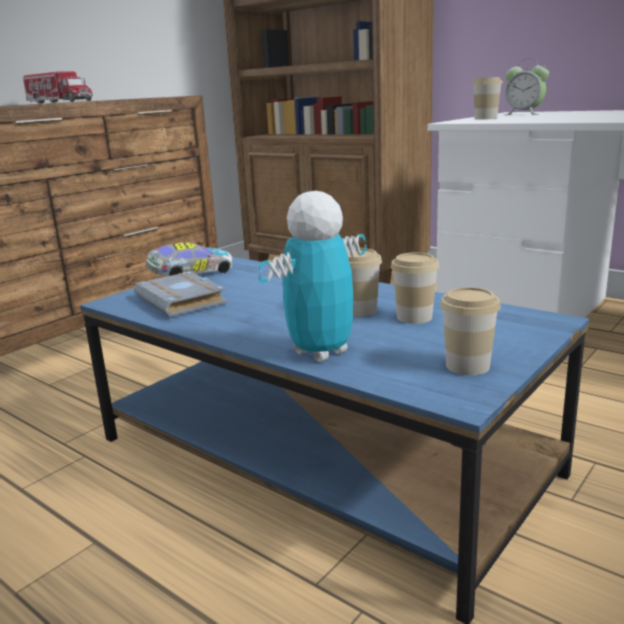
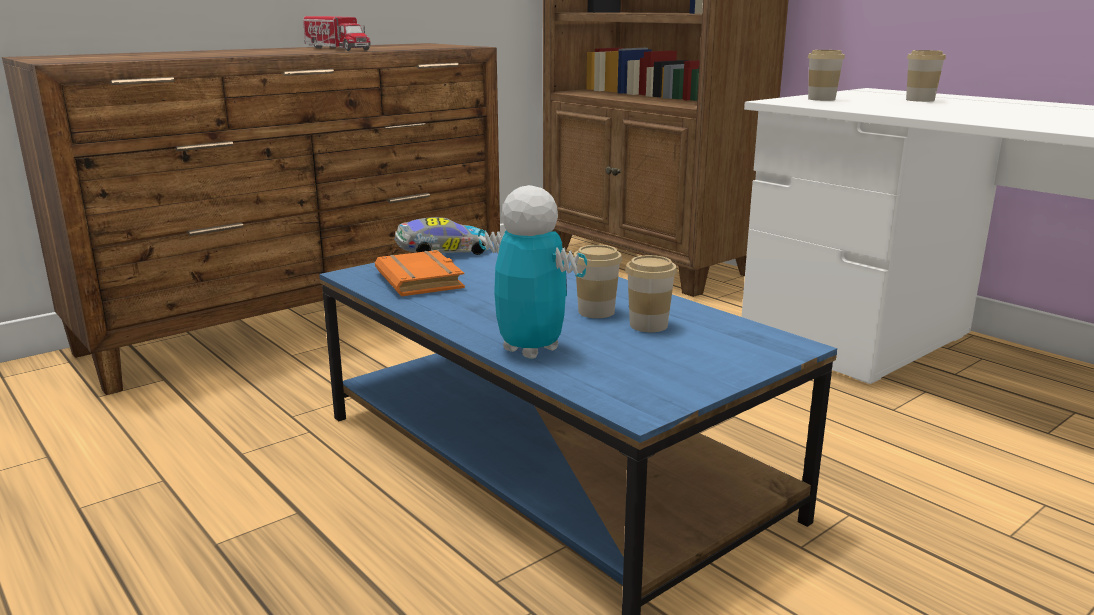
camera: 10 degrees right, 0 degrees up
grey book [134,272,228,317] -> orange book [375,250,465,296]
toy robot [258,191,366,362] -> toy robot turned 75 degrees clockwise [478,185,587,359]
cup [440,287,501,375] -> cup moved to [906,50,946,102]
alarm clock [505,59,549,115] -> none

